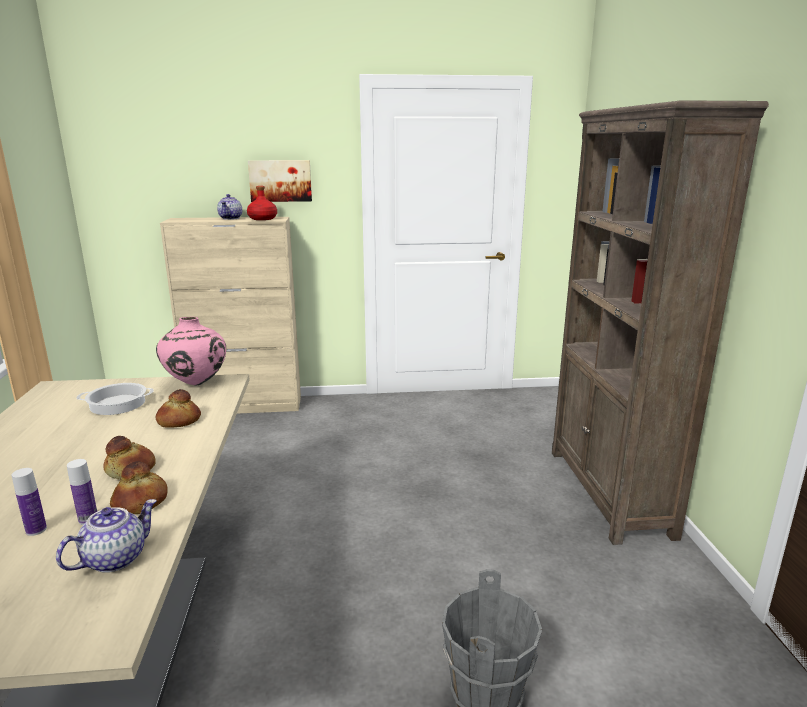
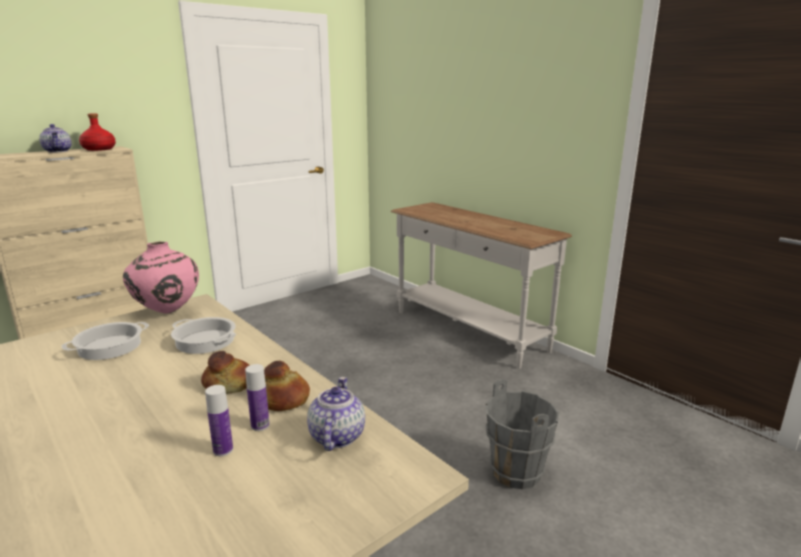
camera: 35 degrees left, 0 degrees up
bread [156,389,201,428] -> cooking pot [171,317,236,354]
picture [248,160,312,202] -> none
brown bookcase [552,100,769,545] -> white console table [391,202,572,369]

